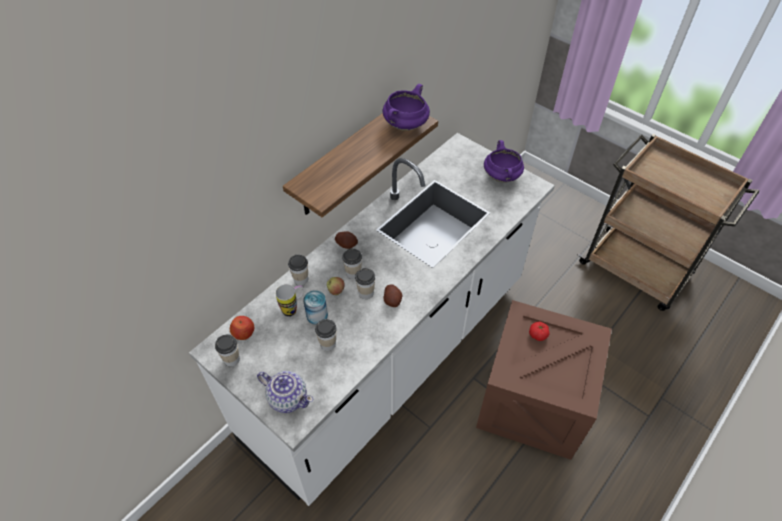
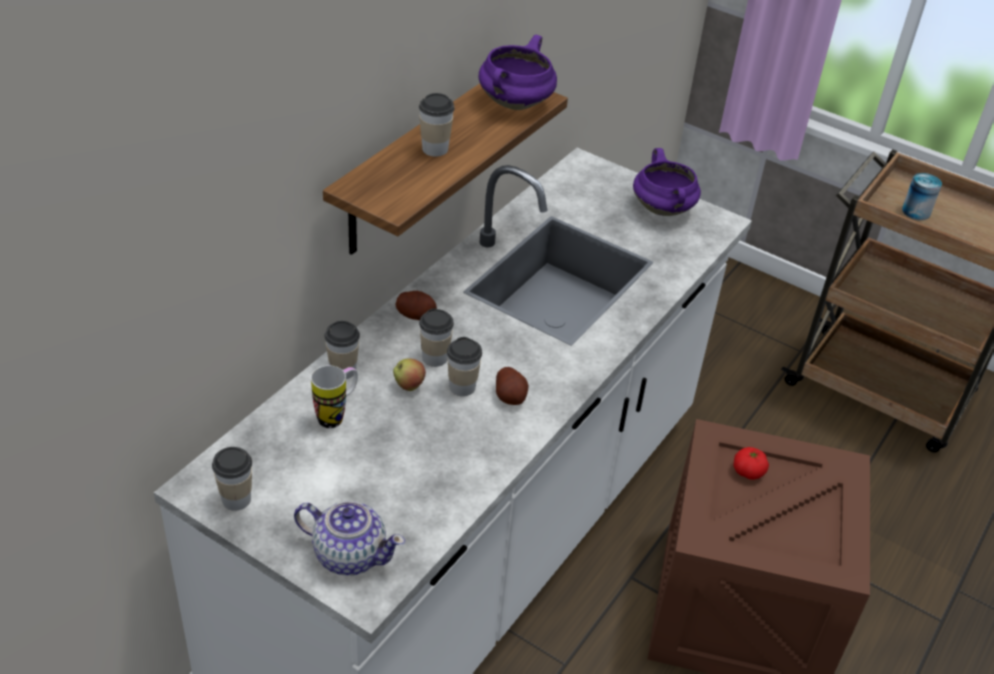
camera: 10 degrees left, 10 degrees down
apple [230,316,254,340] -> none
can [303,290,328,325] -> can moved to [902,173,942,220]
cup [315,319,337,351] -> cup moved to [419,93,455,156]

